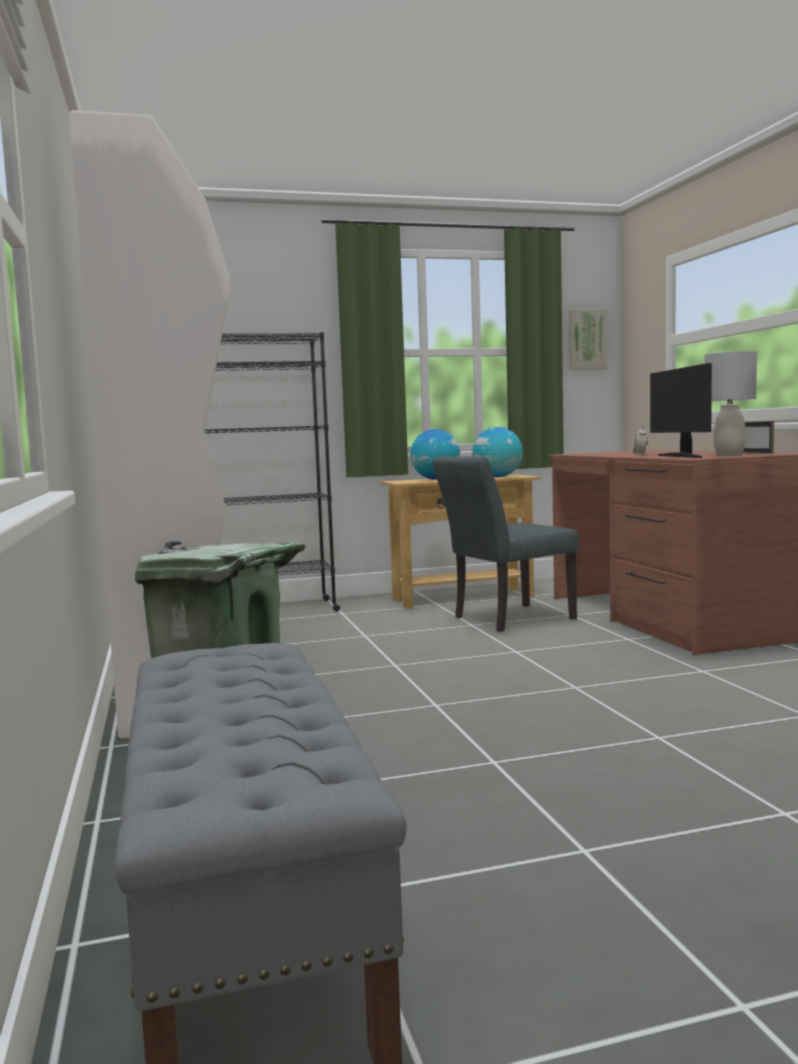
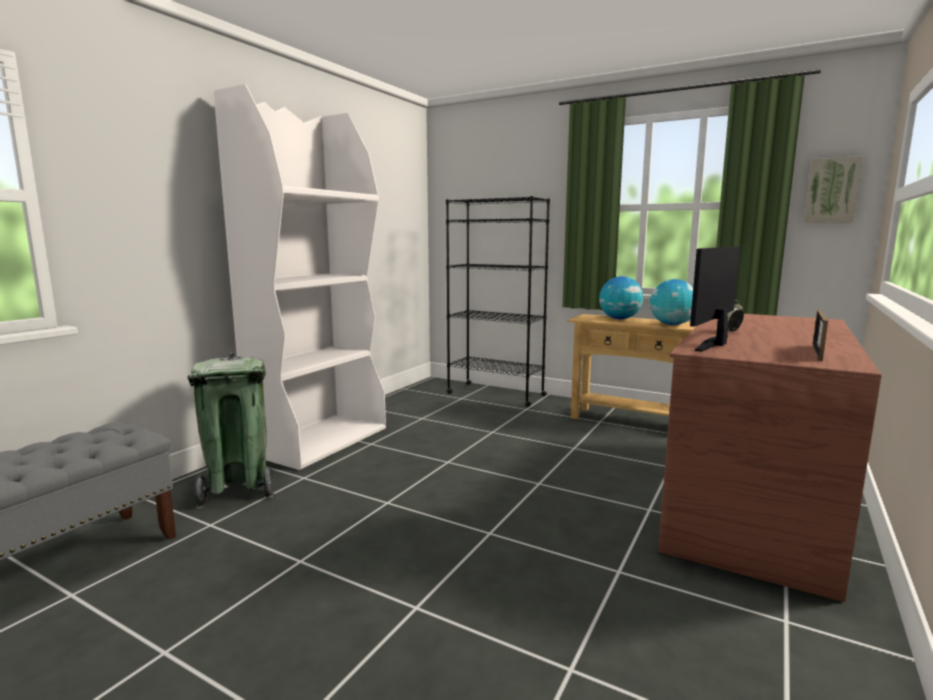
camera: 45 degrees right, 5 degrees up
grey chair [433,456,579,632] -> none
grey table lamp [704,351,757,456] -> none

